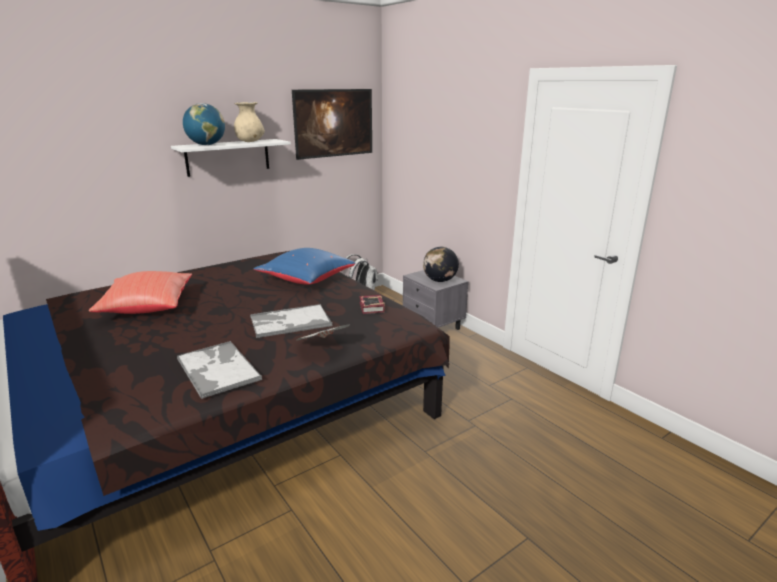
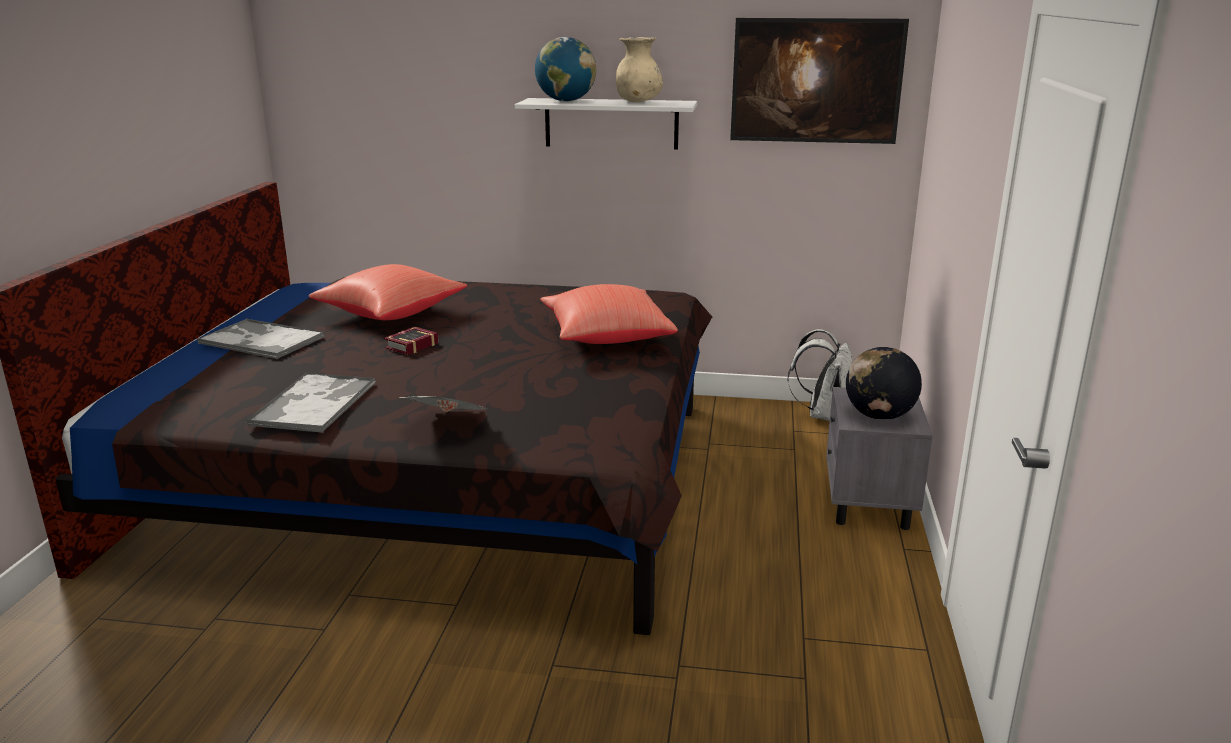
camera: 45 degrees right, 0 degrees up
tray [250,304,332,338] -> tray moved to [197,319,325,359]
blue pillow [254,248,356,285] -> red pillow [541,284,678,344]
book [359,295,385,314] -> book moved to [384,327,438,355]

